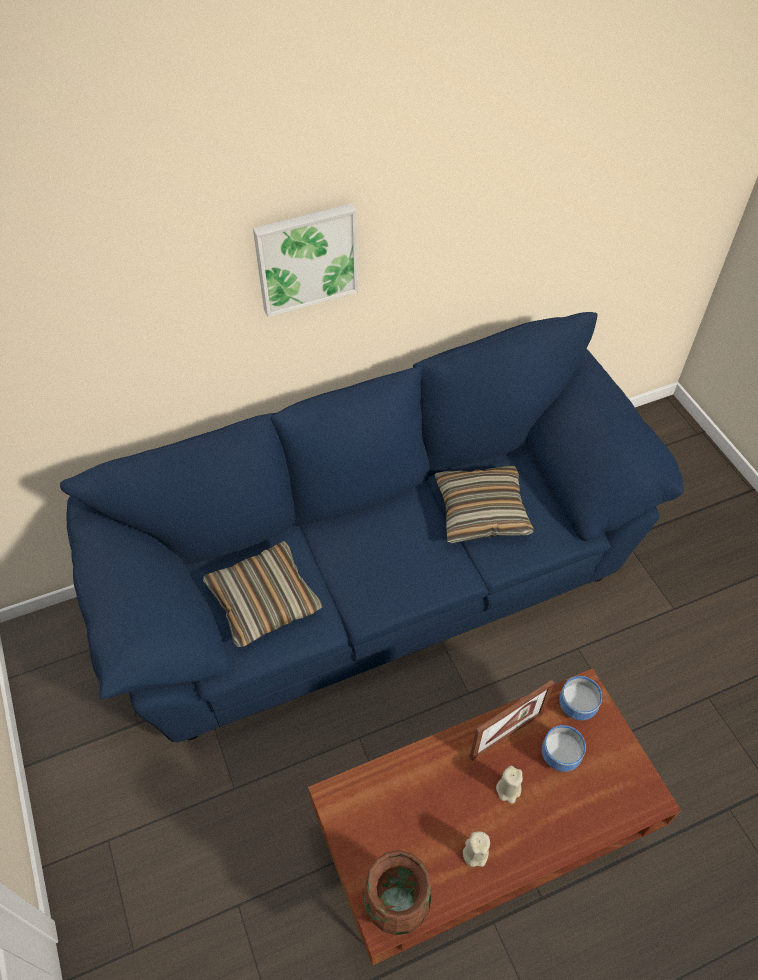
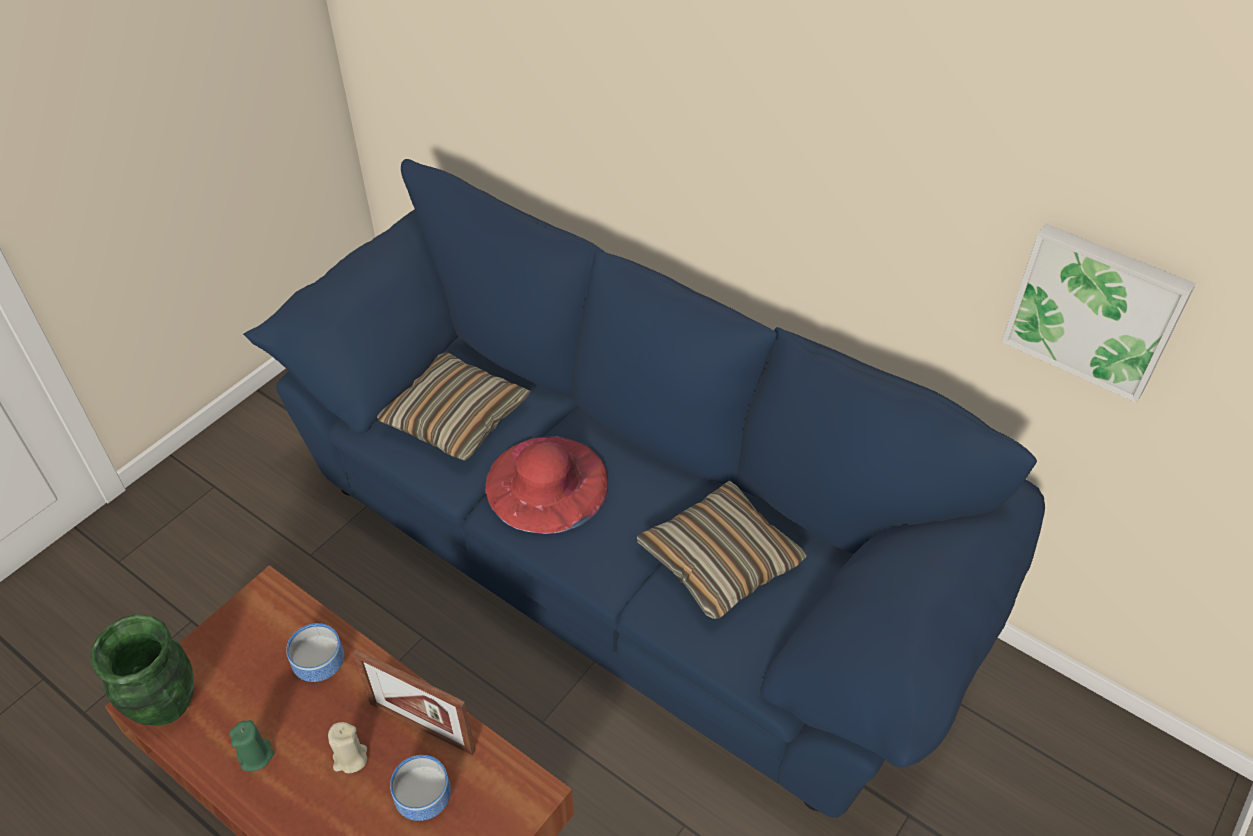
camera: 60 degrees right, 5 degrees down
picture [253,203,358,317] -> picture moved to [1001,224,1196,403]
brown vase [363,850,432,935] -> green vase [90,614,194,726]
beige candle [463,831,490,867] -> green candle [229,720,274,771]
bowl [559,676,602,720] -> bowl moved to [286,623,344,682]
none -> red hat [485,436,608,534]

